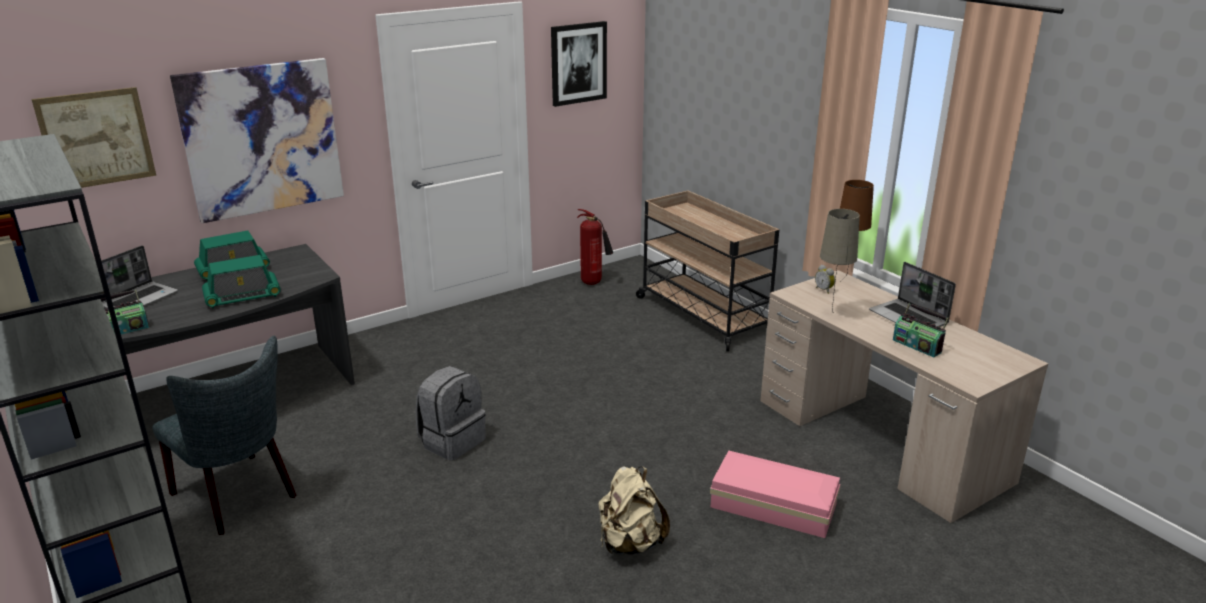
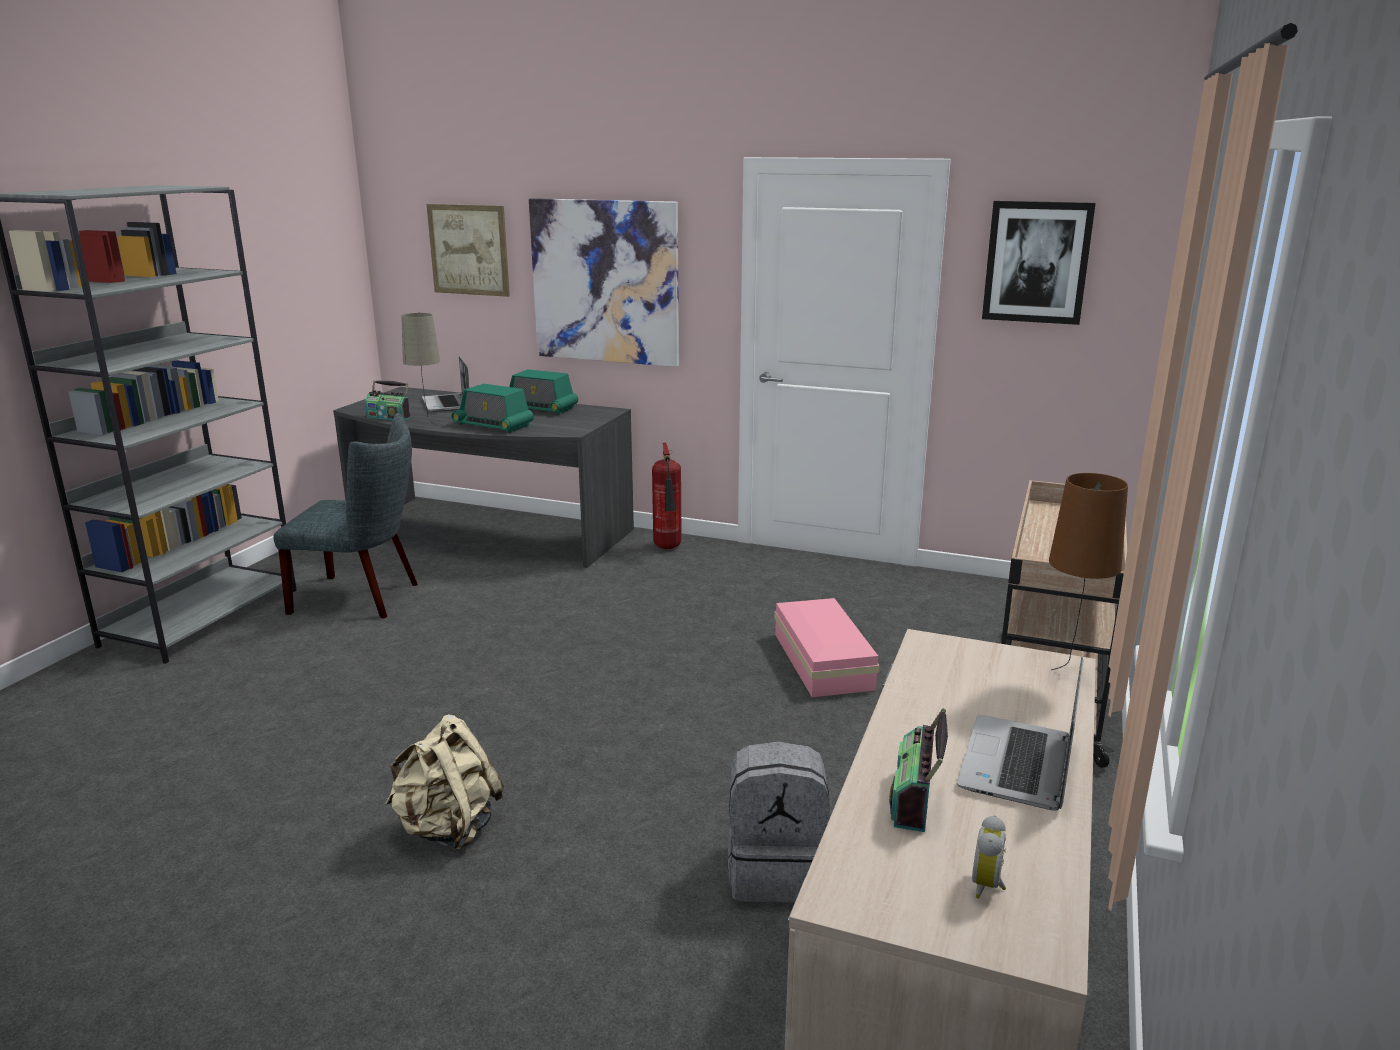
camera: 55 degrees right, 5 degrees down
laptop [101,246,178,309] -> laptop turned 75 degrees clockwise [422,356,470,412]
grey chair [152,336,296,535] -> grey chair turned 90 degrees counterclockwise [273,413,418,619]
grey backpack [416,366,486,461] -> grey backpack moved to [728,741,830,903]
fire extinguisher [577,209,613,285] -> fire extinguisher moved to [652,443,682,549]
pink storage box [710,450,840,538] -> pink storage box moved to [774,598,880,697]
alarm clock [815,265,835,294] -> alarm clock moved to [972,815,1006,899]
beige table lamp [820,209,860,312] -> beige table lamp moved to [401,313,440,425]

